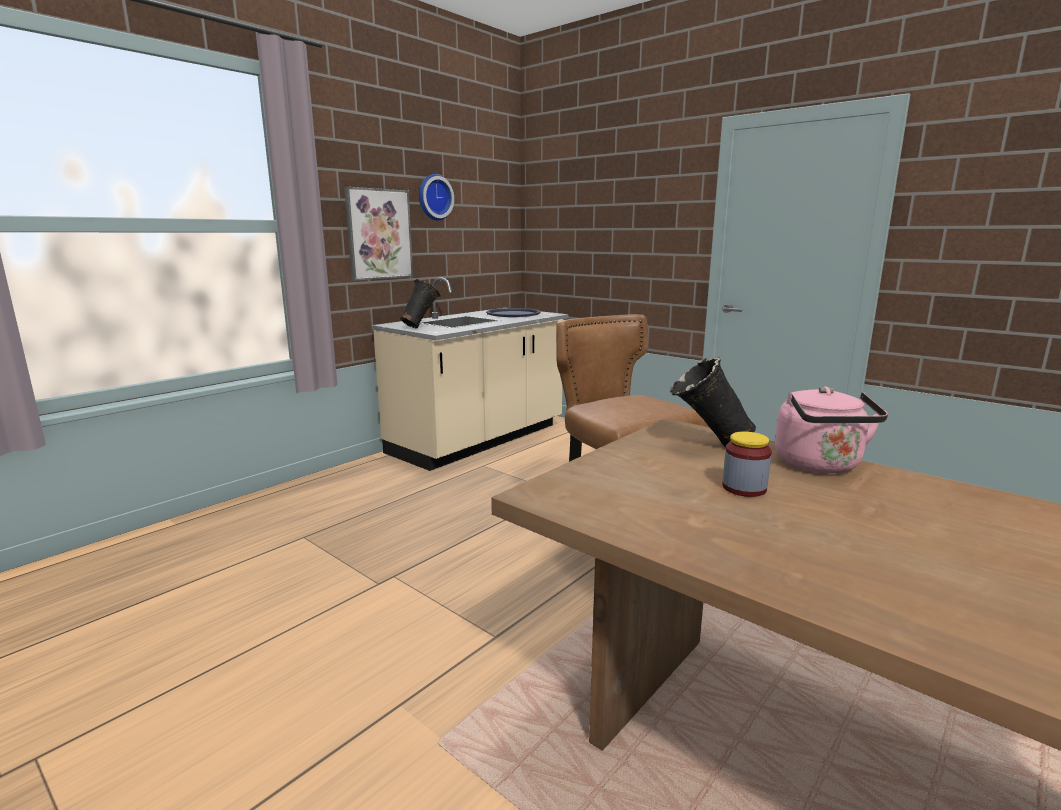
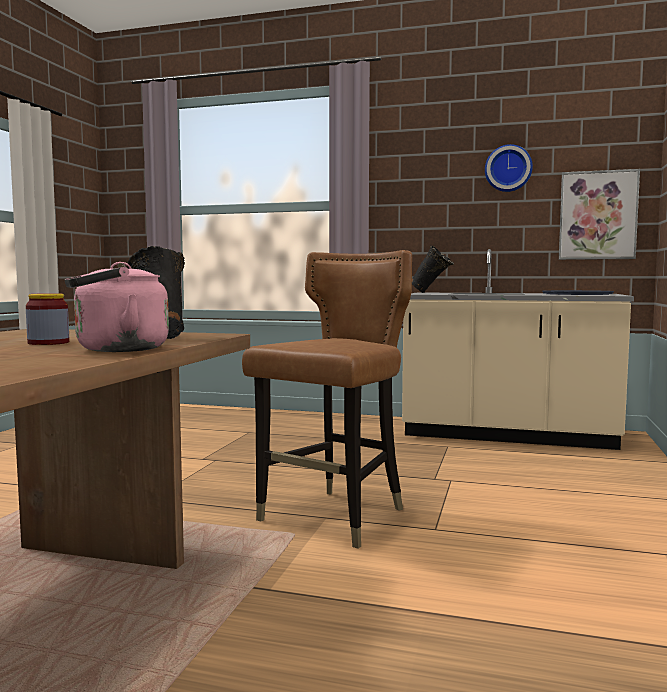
camera: 65 degrees right, 10 degrees down
picture [344,187,413,281] -> picture moved to [559,169,640,260]

